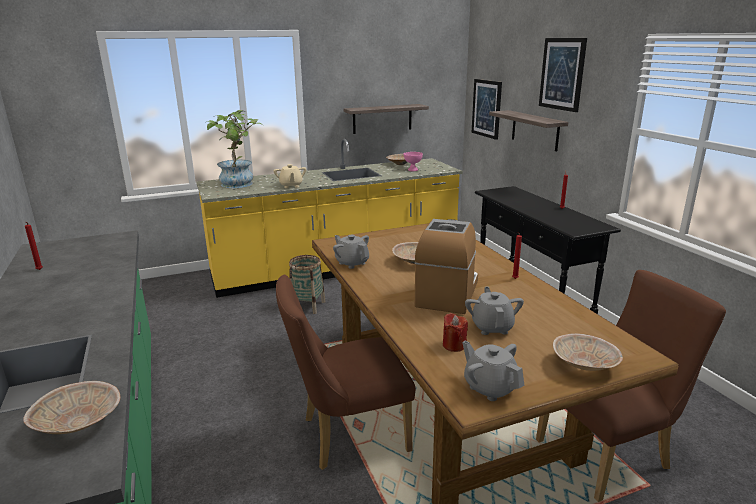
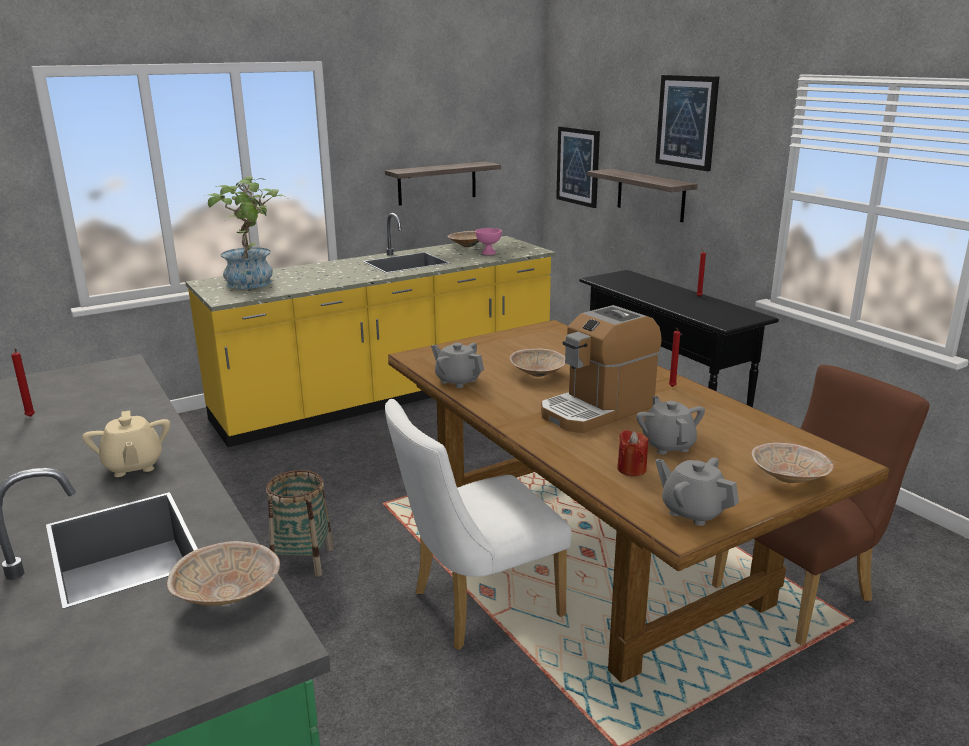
camera: 10 degrees left, 0 degrees up
beige teapot [274,164,307,188] -> beige teapot moved to [82,411,170,477]
brown chair [276,275,415,470] -> white chair [385,399,572,650]
basket [289,255,325,314] -> basket moved to [266,470,334,577]
coffee machine [415,219,478,314] -> coffee machine turned 135 degrees counterclockwise [541,305,662,433]

